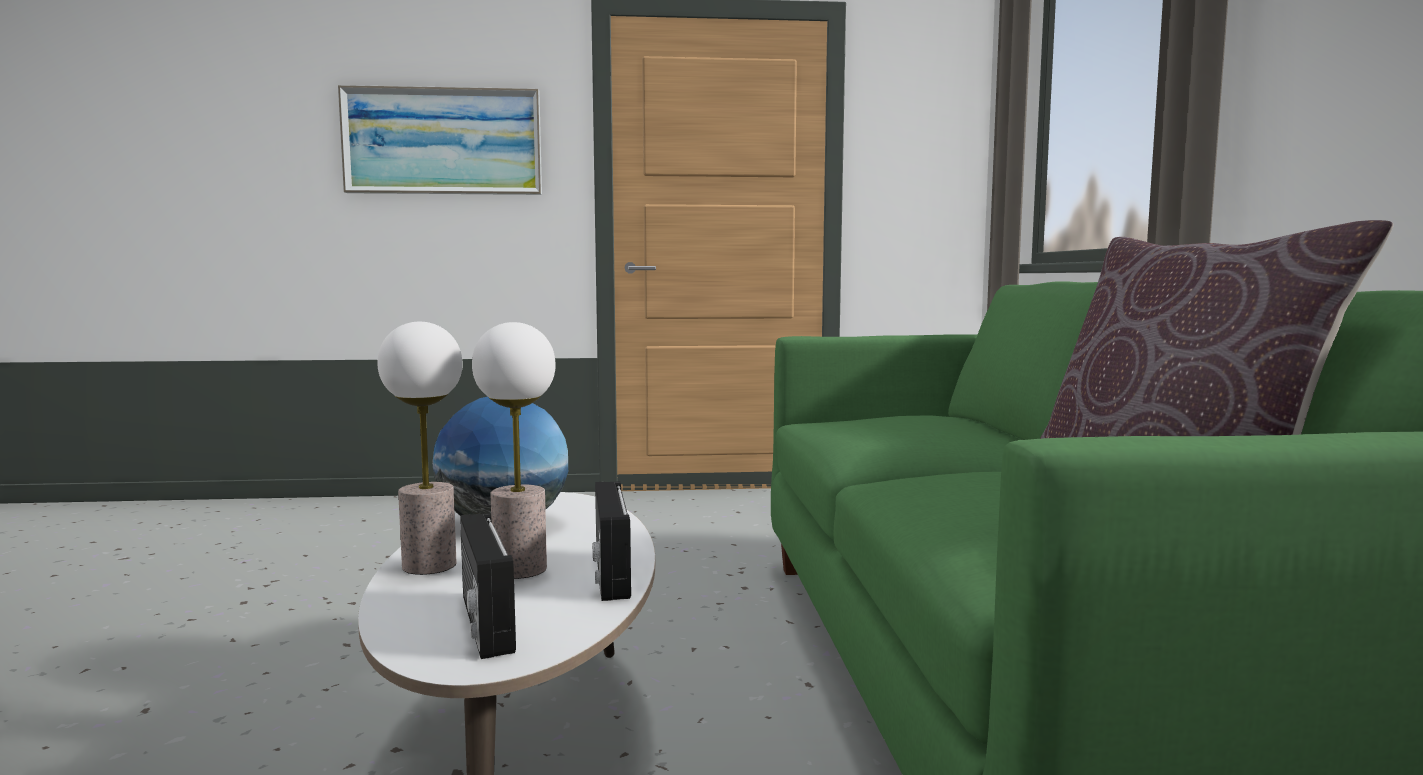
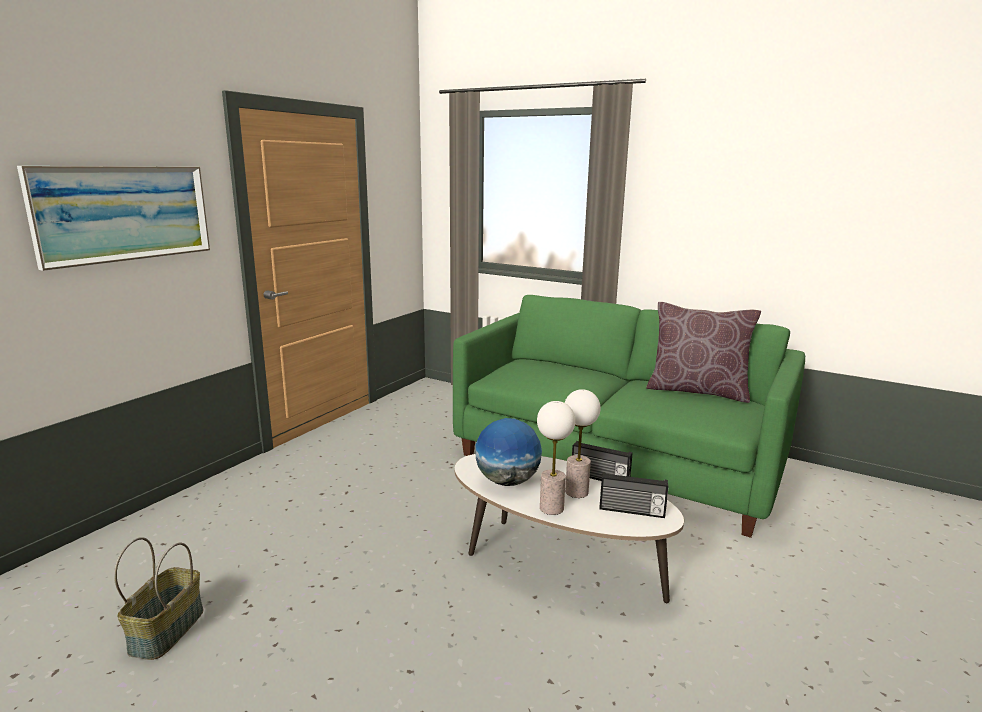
camera: 55 degrees left, 10 degrees up
none -> basket [114,537,204,660]

